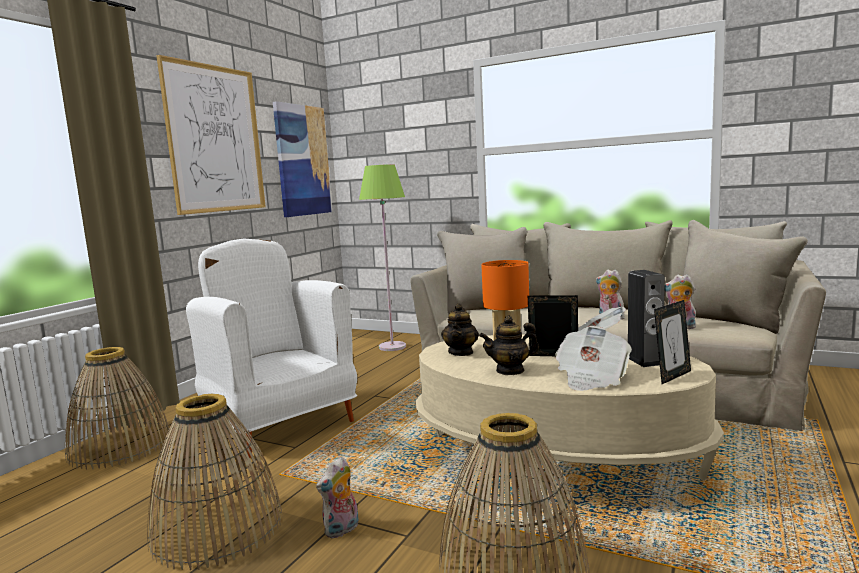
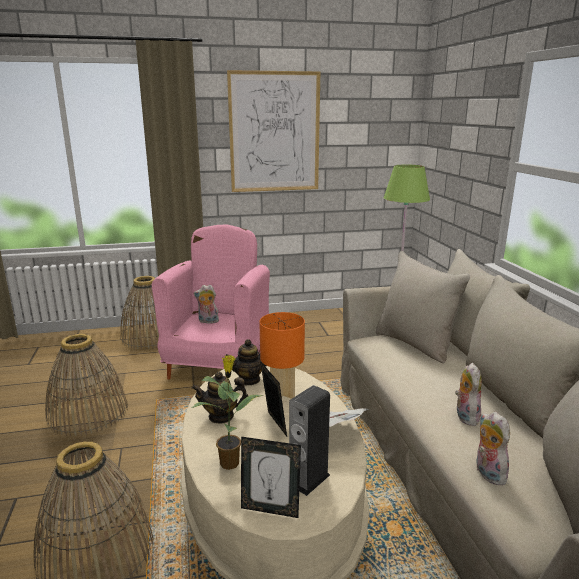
camera: 50 degrees right, 10 degrees up
white armchair [186,238,357,458] -> pink armchair [152,225,270,379]
picture [273,101,332,217] -> none
plush toy [316,457,359,538] -> plush toy moved to [194,285,219,324]
teapot [479,316,539,375] -> teapot turned 45 degrees counterclockwise [192,372,248,424]
newspaper [555,326,632,391] -> potted plant [192,355,263,470]

